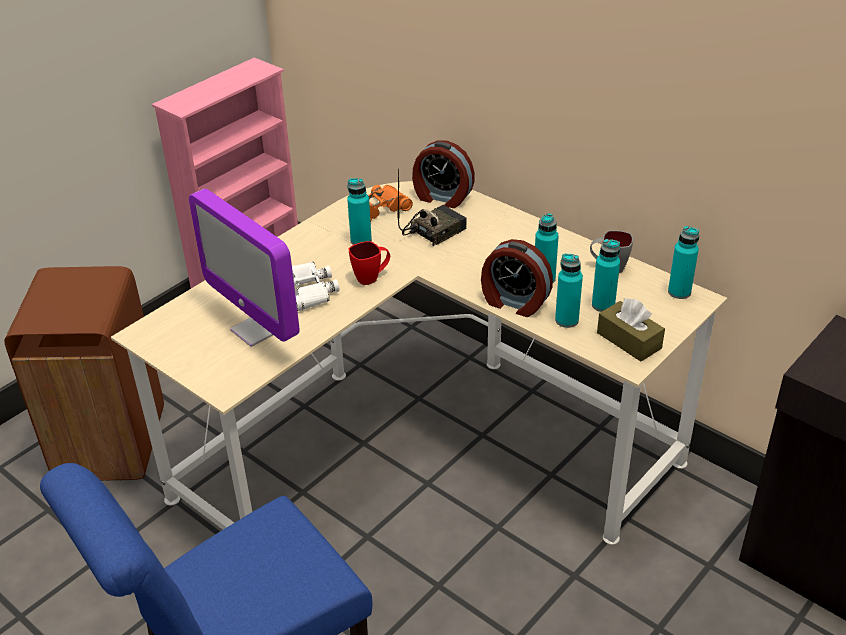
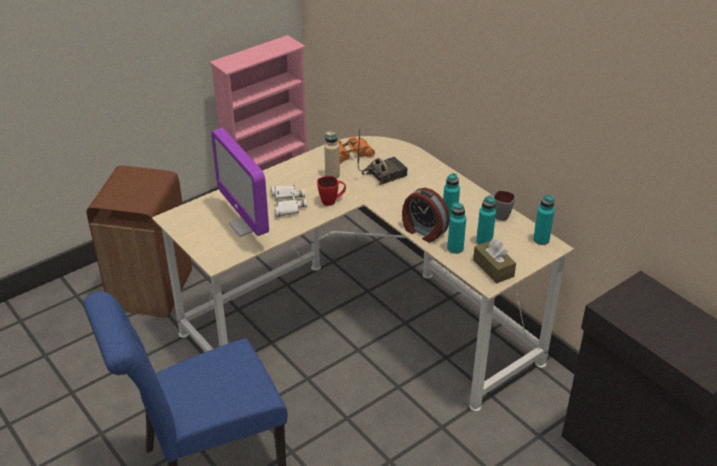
camera: 10 degrees right, 0 degrees up
turquoise bottle [347,178,372,245] -> beige bottle [324,131,340,178]
alarm clock [412,140,475,208] -> none

